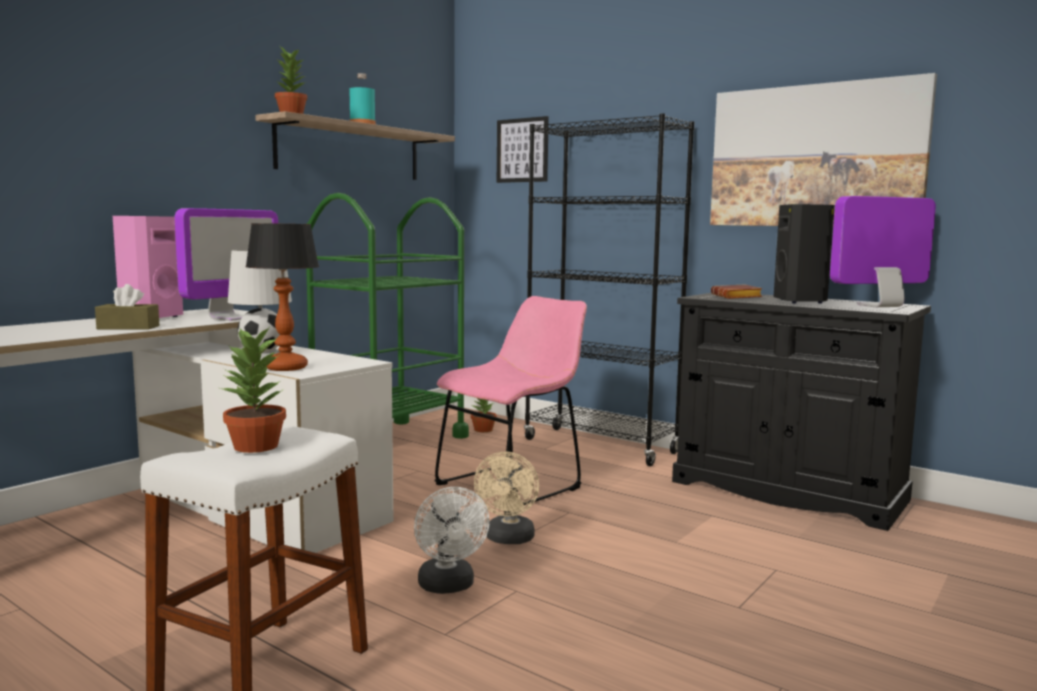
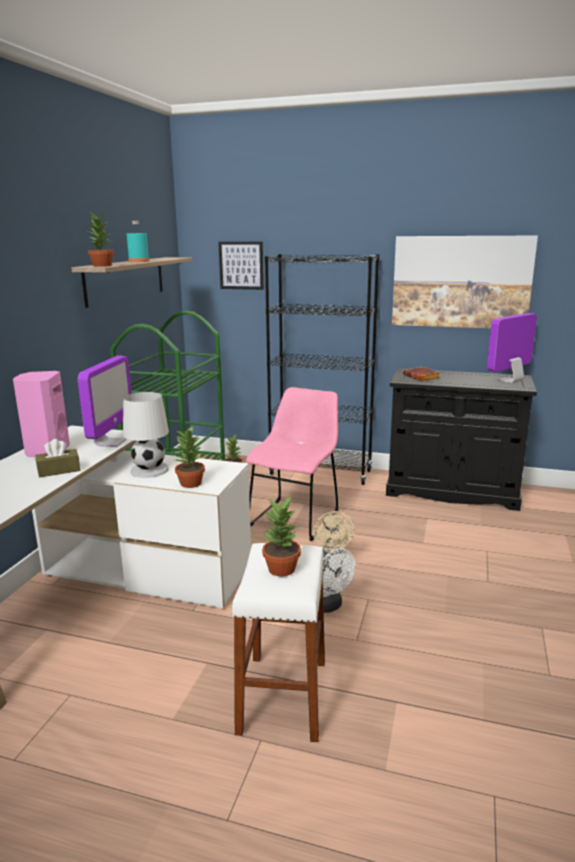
camera: 20 degrees left, 10 degrees up
table lamp [245,223,319,371] -> potted plant [175,426,205,488]
black speaker [773,204,835,303] -> none

